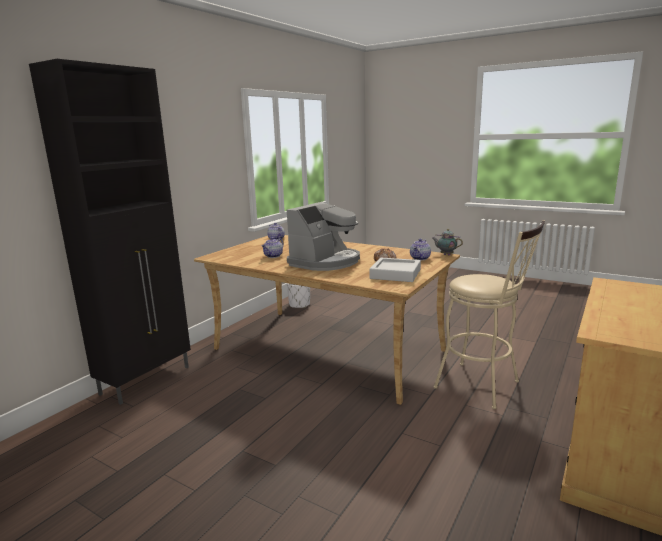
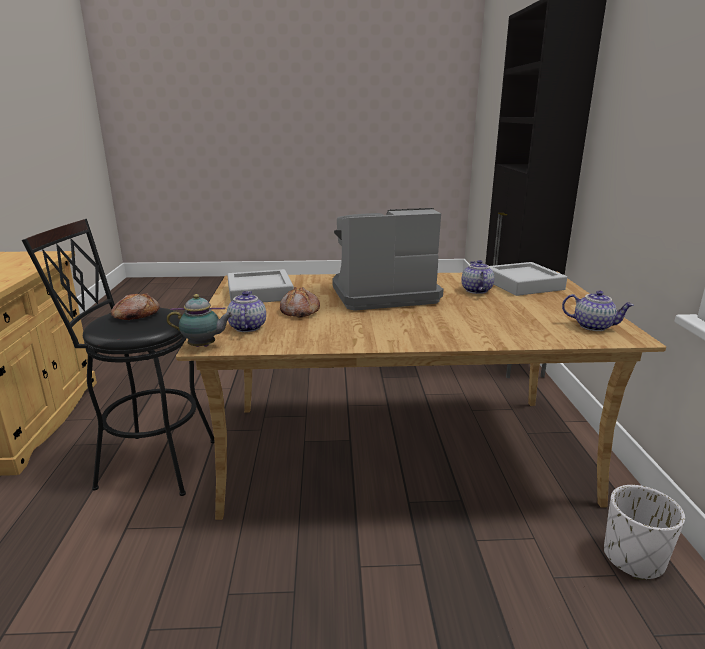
camera: 145 degrees right, 5 degrees up
coffee machine [287,202,360,271] -> coffee machine turned 75 degrees clockwise [332,208,443,311]
beige stool [434,220,545,409] -> black stool [22,219,214,496]
none -> bread [111,293,160,320]
none -> grey tray [489,262,567,296]

